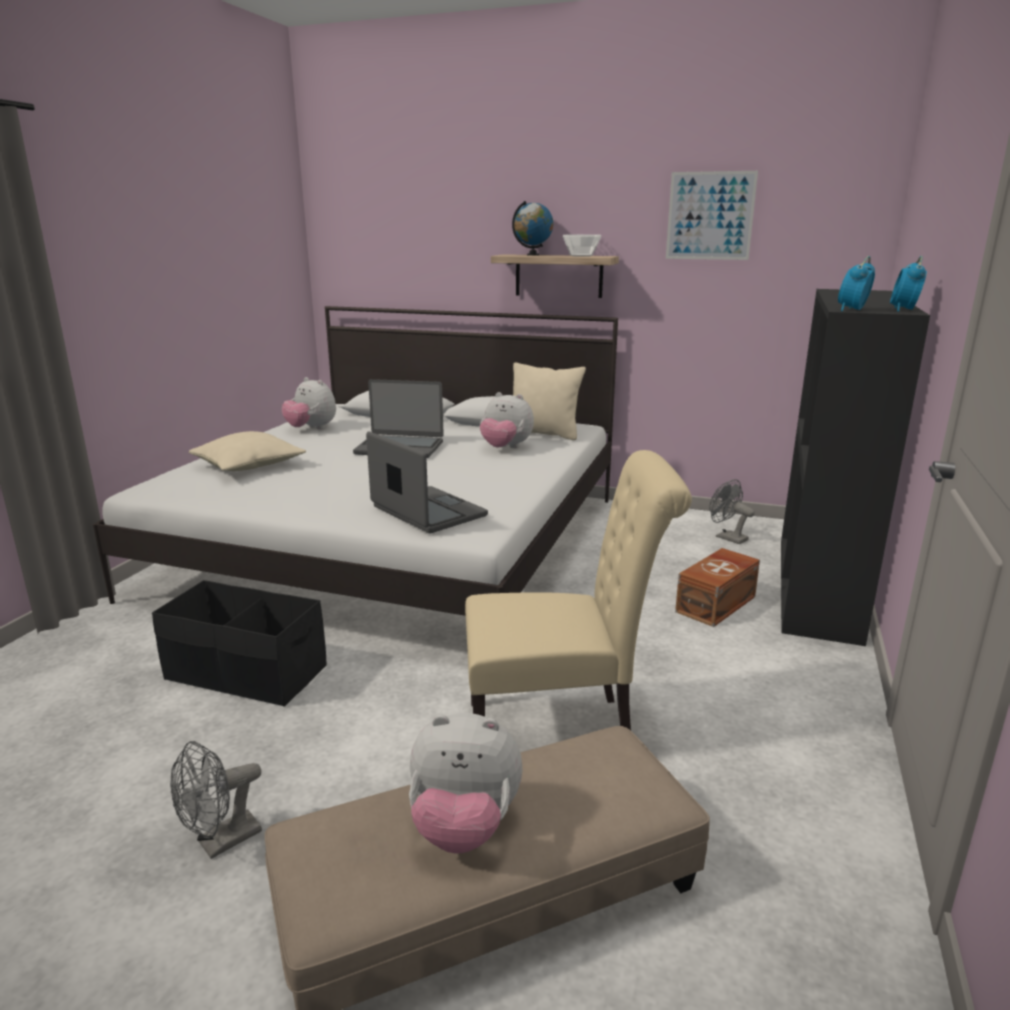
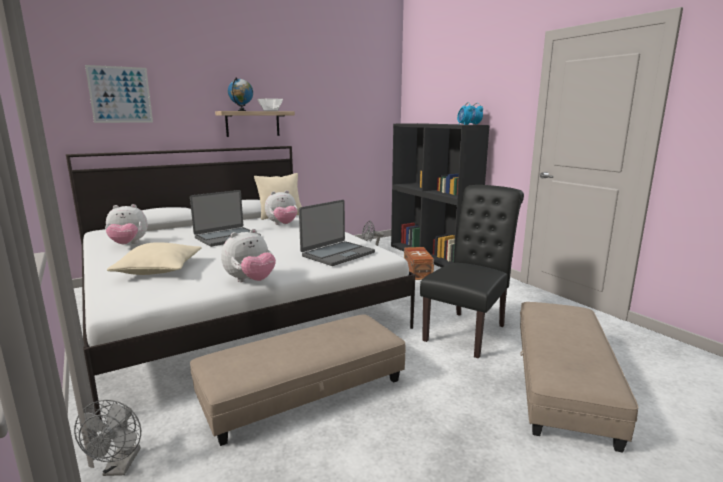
camera: 50 degrees left, 5 degrees down
black storage box [152,580,327,707] -> beige ottoman [190,314,406,446]
grey fan [170,741,262,859] -> grey fan moved to [74,400,141,476]
laptop [366,431,488,533] -> laptop turned 135 degrees clockwise [299,200,375,266]
plush toy [409,713,522,853] -> plush toy moved to [221,229,276,282]
beige chair [465,450,692,730] -> black chair [420,185,524,359]
picture [666,171,758,260] -> picture moved to [85,65,153,123]

